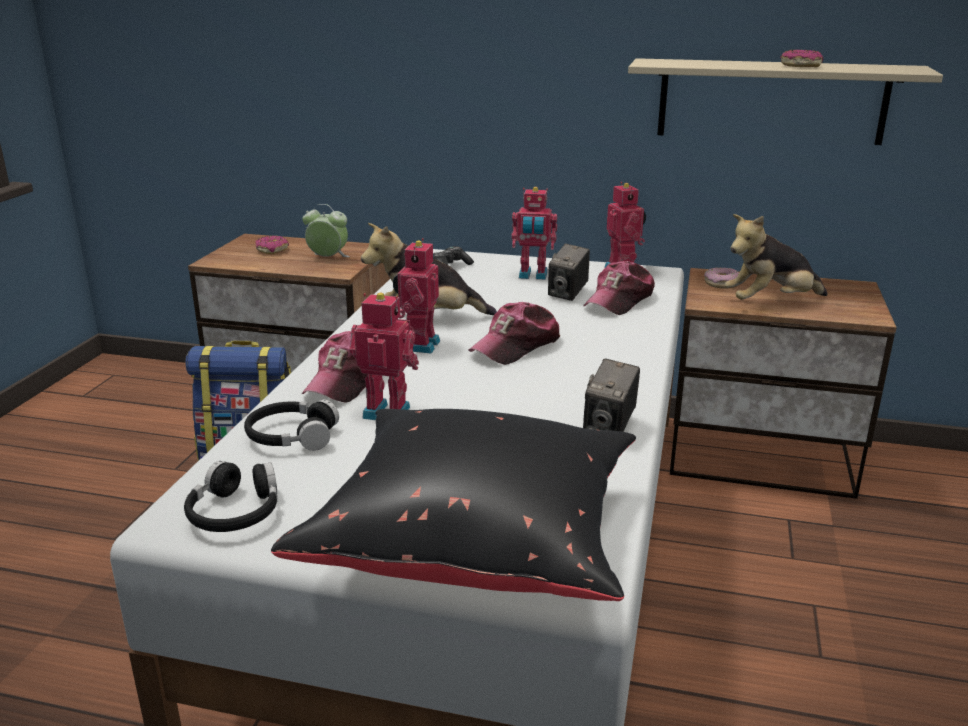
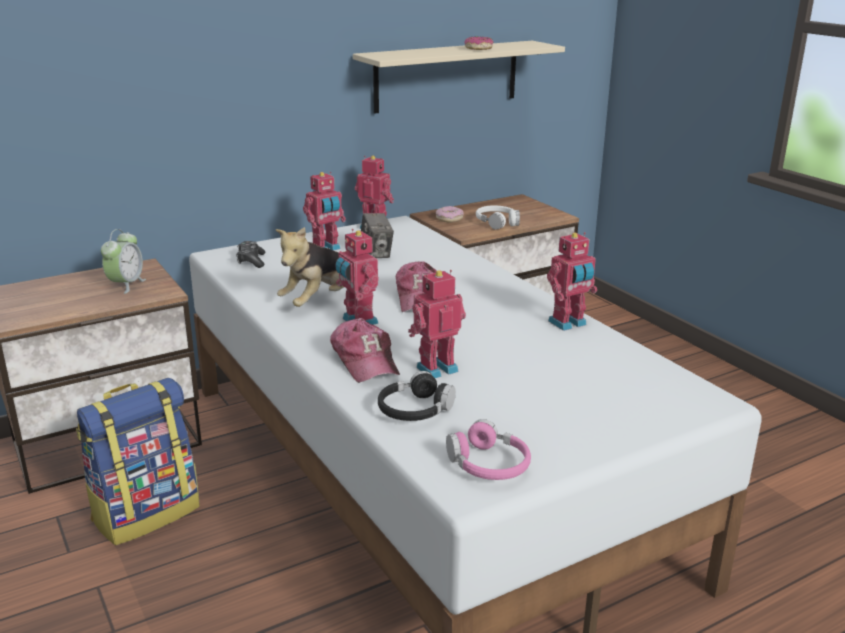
camera: 45 degrees left, 0 degrees up
black headphones [184,461,277,532] -> pink headphones [446,419,531,480]
donut [255,236,289,254] -> none
black pillow [271,409,636,601] -> none
alarm clock [302,204,350,257] -> alarm clock turned 135 degrees clockwise [101,229,146,294]
cap [583,261,655,315] -> none
camera [583,359,640,432] -> toy robot [547,232,597,331]
plush toy [725,214,828,300] -> white headphones [476,205,520,230]

